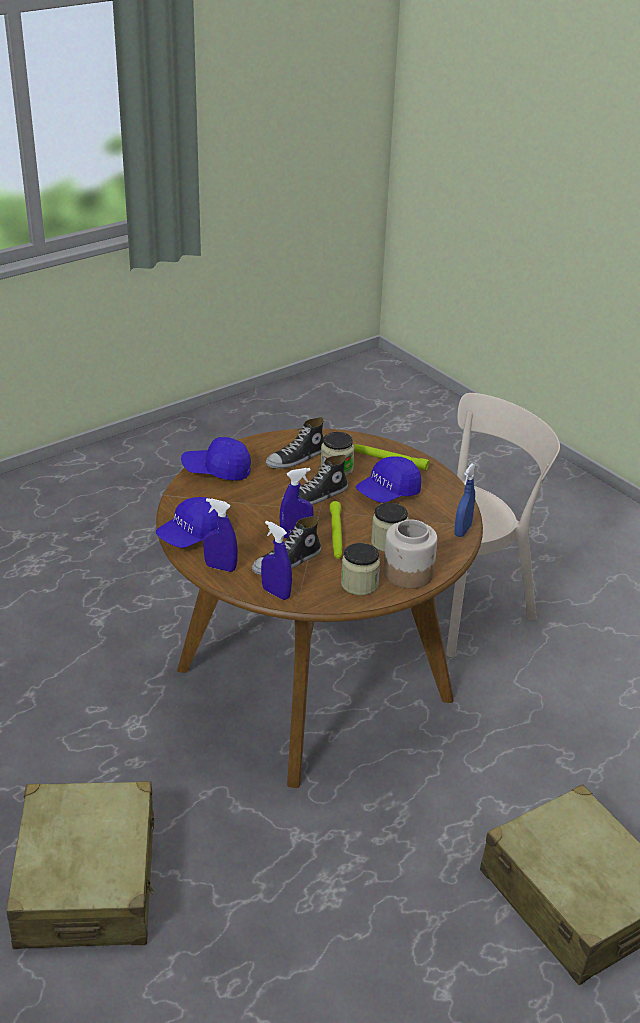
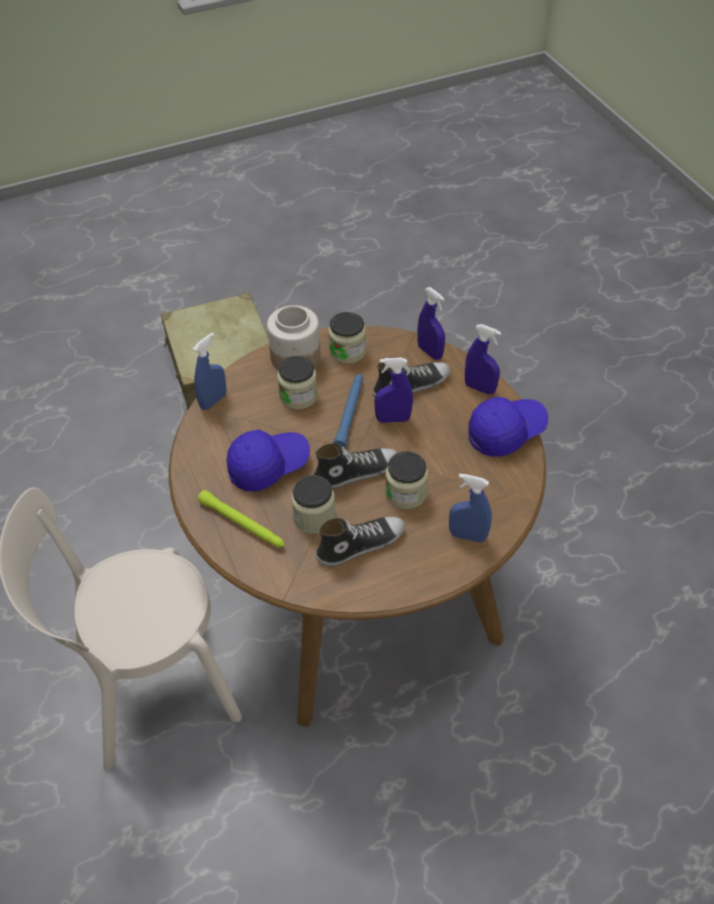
camera: 165 degrees left, 15 degrees up
beige suitcase [7,781,155,949] -> none
blue cap [181,437,251,481] -> blue spray bottle [449,474,492,543]
green flashlight [330,501,342,559] -> blue flashlight [333,374,363,448]
none -> jar [385,451,428,509]

